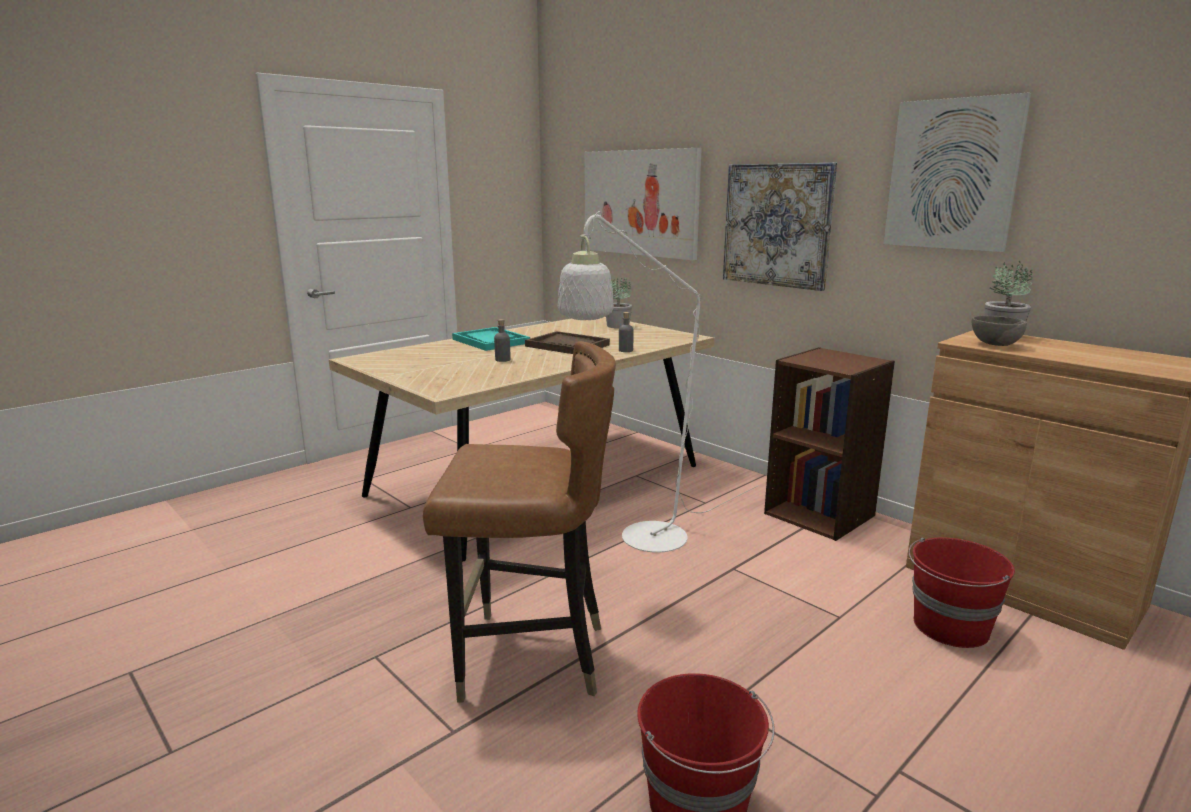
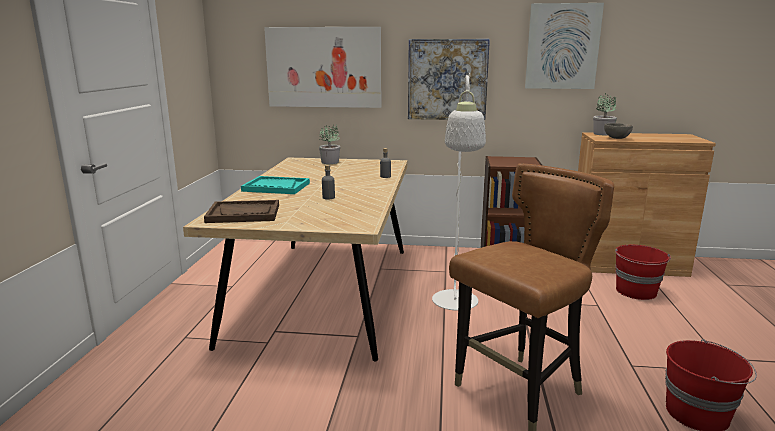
camera: 40 degrees left, 0 degrees up
brown tray [525,331,610,354] -> brown tray moved to [204,200,279,223]

